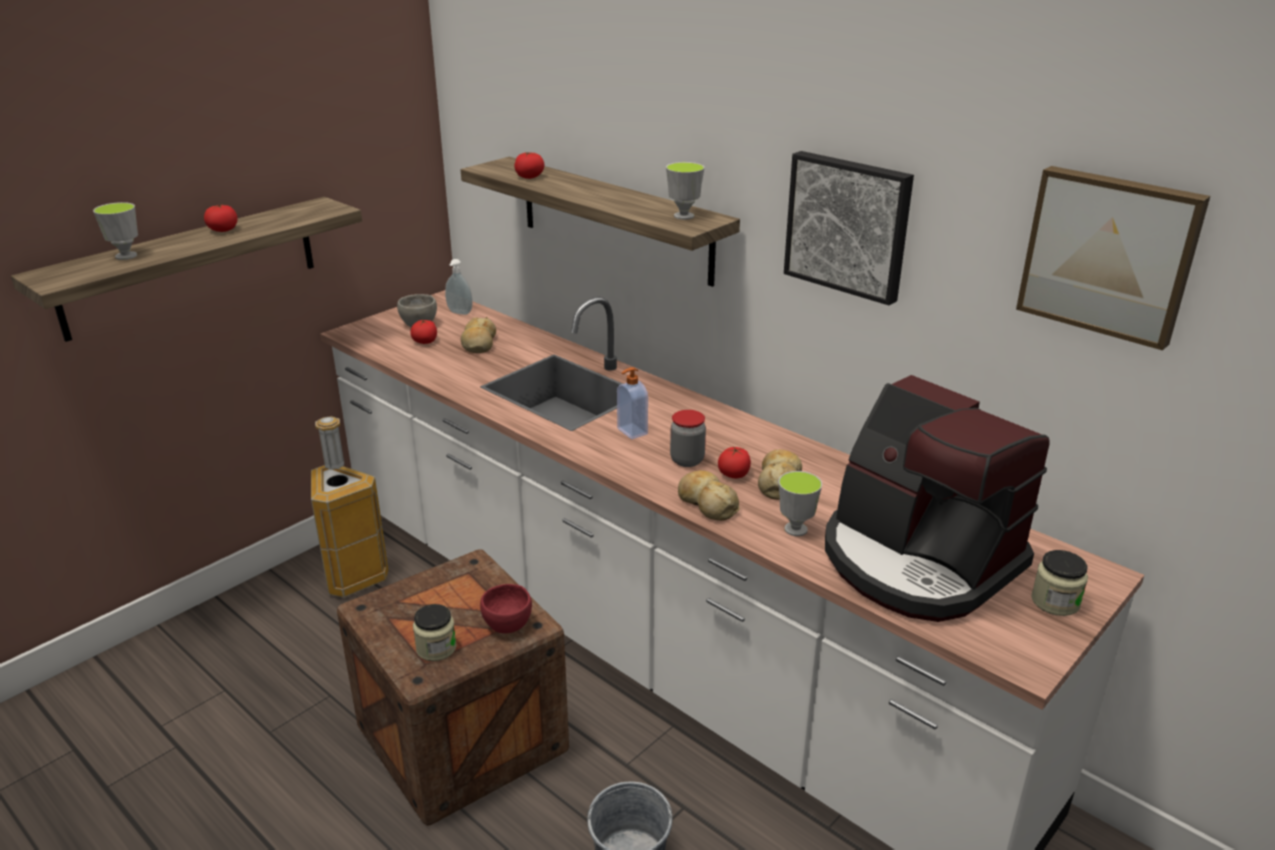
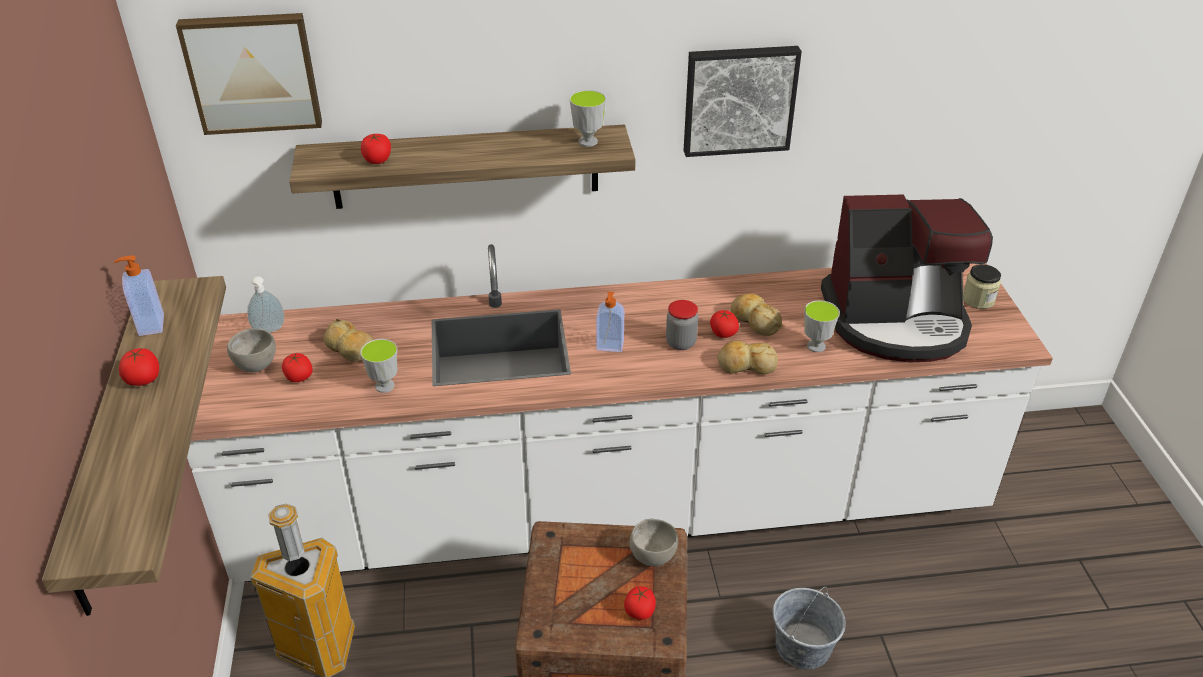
camera: 50 degrees left, 10 degrees up
cup [93,202,138,260] -> cup moved to [360,339,397,393]
jar [413,604,457,661] -> tomato [624,586,656,620]
red bowl [480,584,532,634] -> grey bowl [629,519,678,566]
picture [1016,166,1210,351] -> picture moved to [176,13,322,135]
none -> soap dispenser [114,256,164,336]

